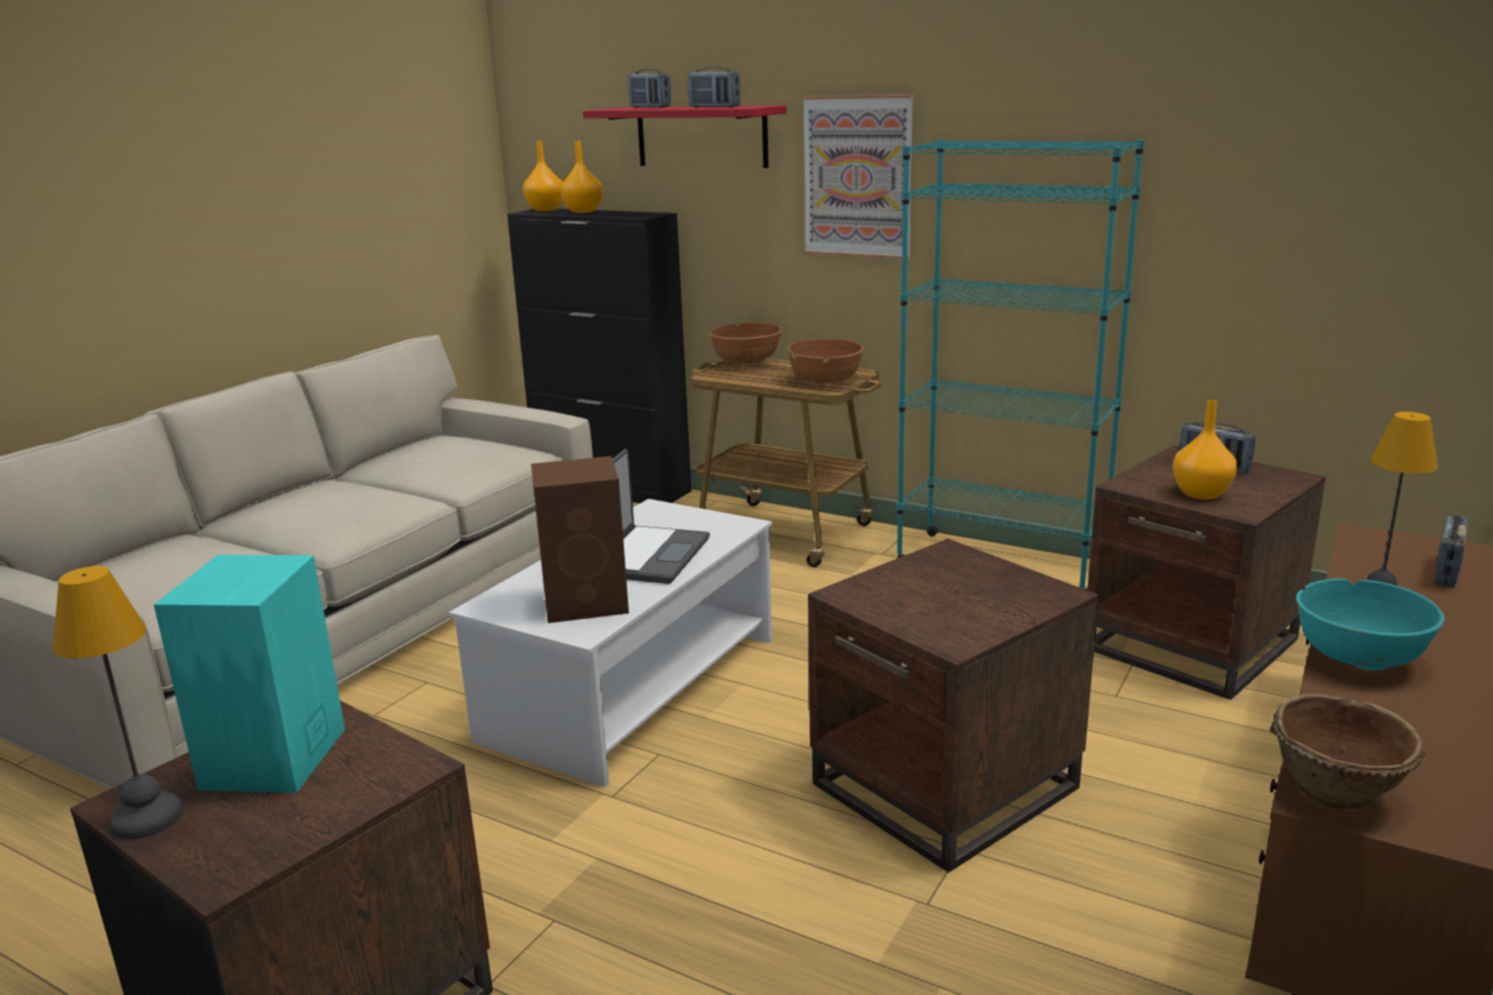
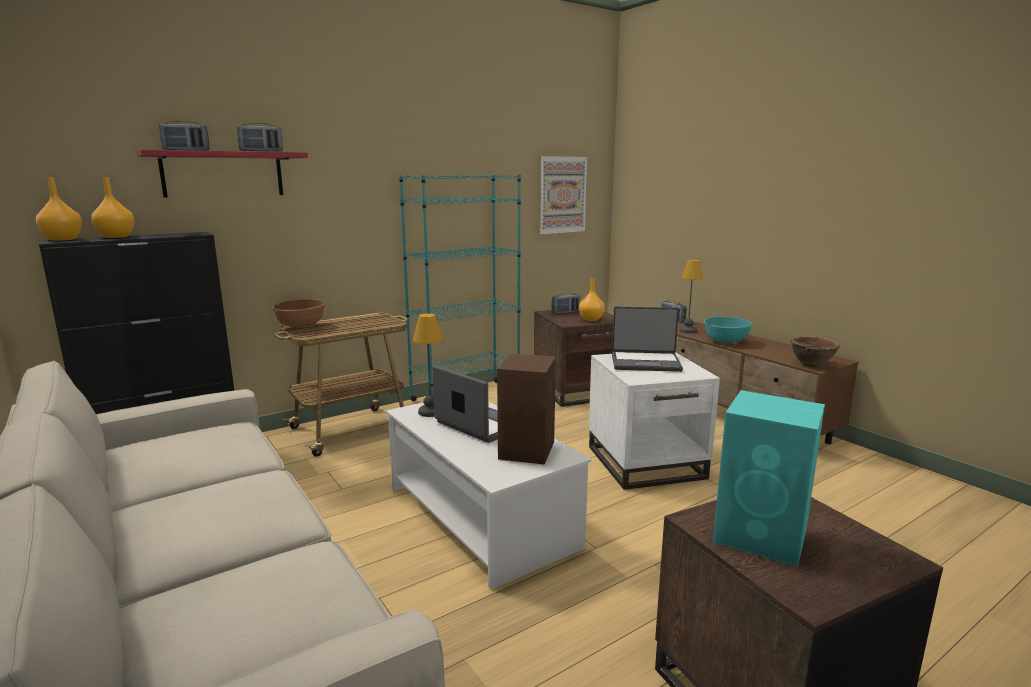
camera: 65 degrees left, 5 degrees down
table lamp [53,566,183,839] -> table lamp moved to [413,314,443,417]
brown bowl [787,339,864,385] -> none
picture [802,94,914,260] -> picture moved to [539,154,588,236]
brown side table [808,539,1099,873] -> white side table [589,352,720,490]
none -> laptop [612,306,683,372]

